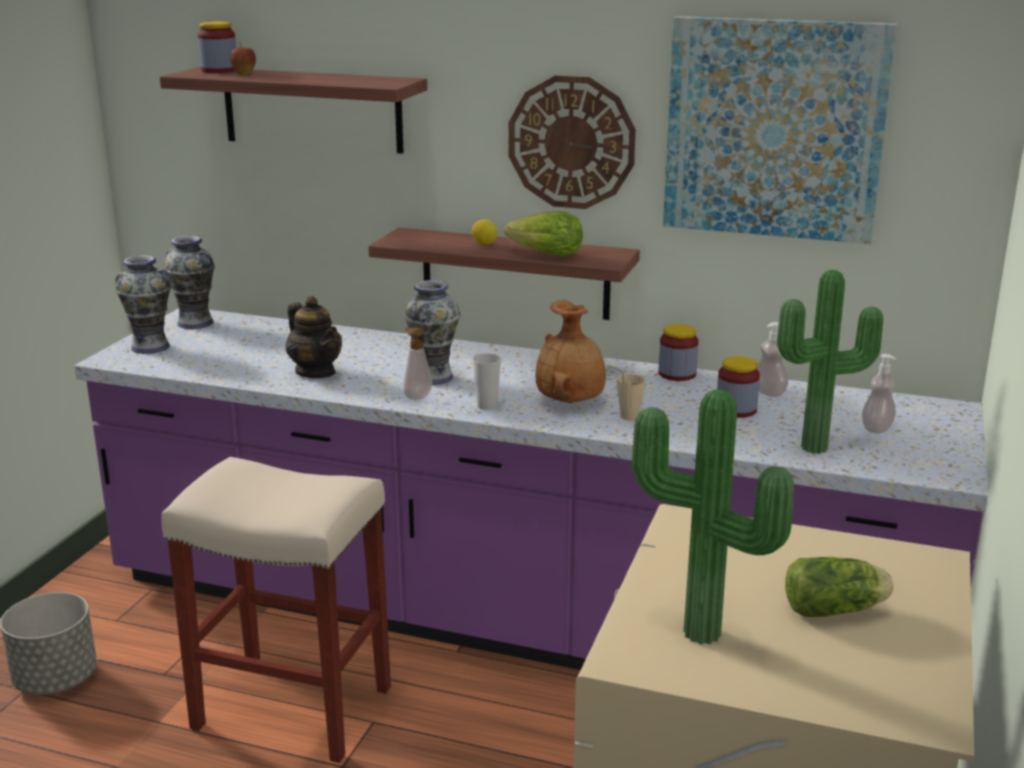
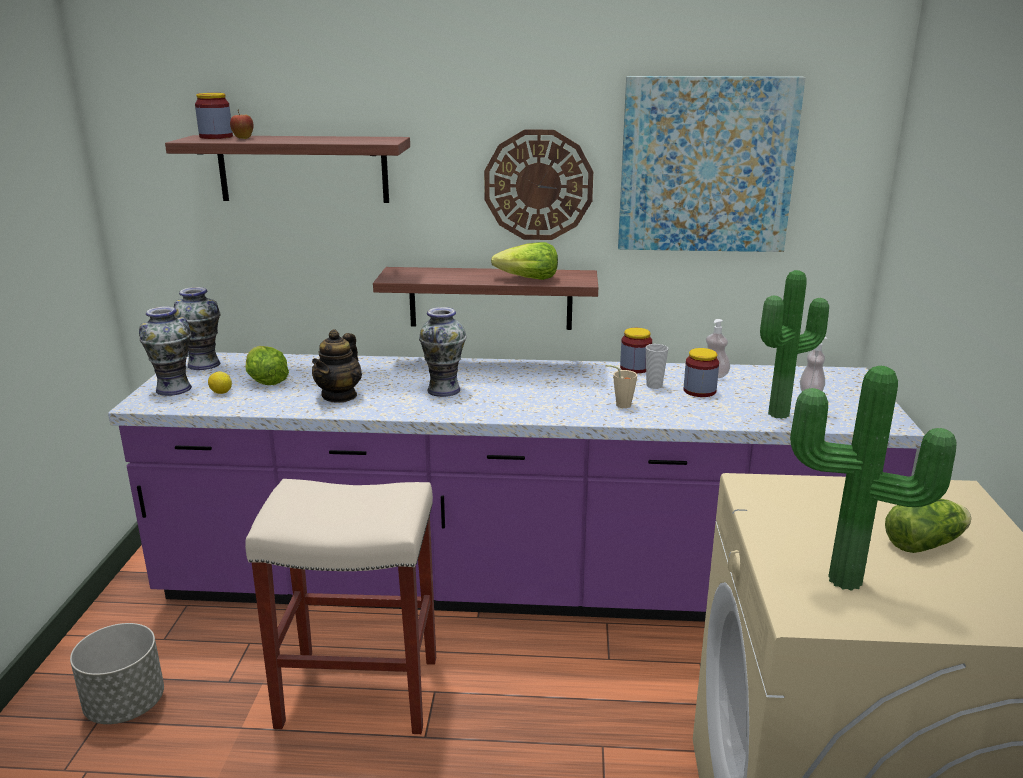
camera: 15 degrees left, 0 degrees up
teapot [286,296,342,378] -> teapot turned 75 degrees clockwise [312,329,362,403]
soap dispenser [403,327,433,400] -> none
lemon [472,219,497,245] -> lemon moved to [208,371,232,394]
cup [473,354,501,410] -> cup moved to [646,344,668,389]
brown vase [536,300,606,403] -> none
none -> lettuce [246,346,289,385]

